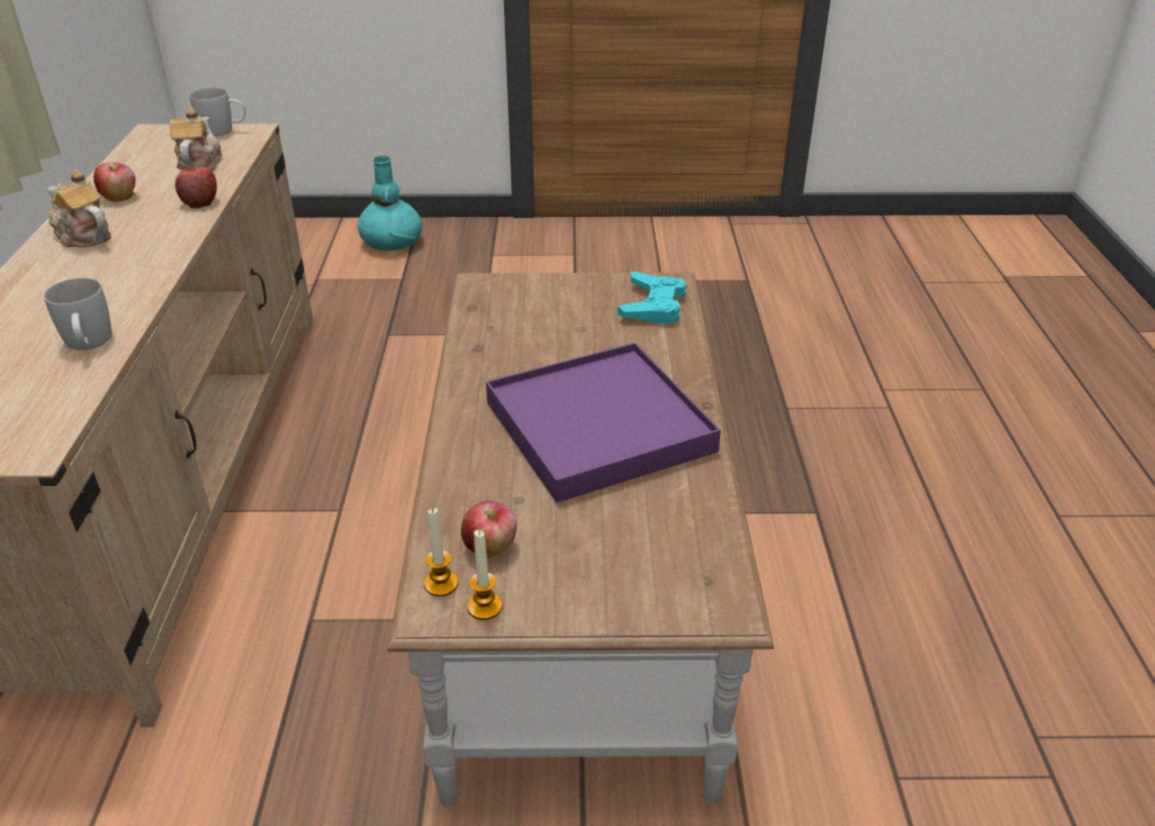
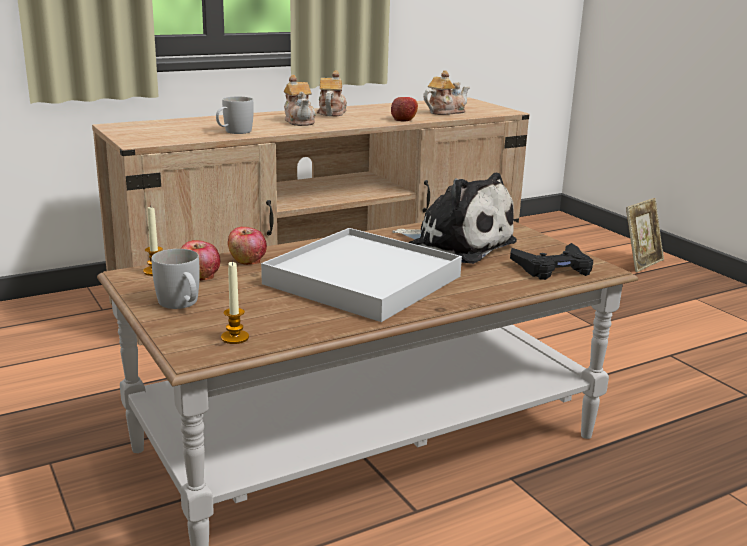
camera: 60 degrees right, 15 degrees down
apple [94,162,136,202] -> apple moved to [228,227,267,265]
white mug [189,88,246,137] -> white mug moved to [151,249,200,309]
turquoise vase [358,156,422,251] -> picture frame [626,198,664,272]
candle [467,530,502,620] -> candle moved to [221,261,249,344]
purple tray [486,343,721,503] -> white tray [261,228,462,322]
turquoise game controller [618,271,687,324] -> black game controller [510,243,593,280]
none -> teapot [284,75,316,126]
none -> plush toy [392,173,517,264]

